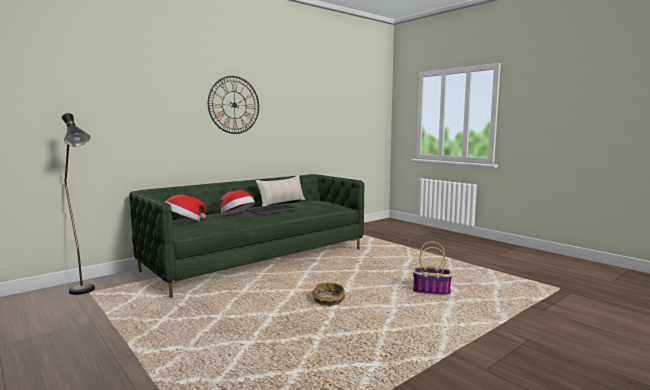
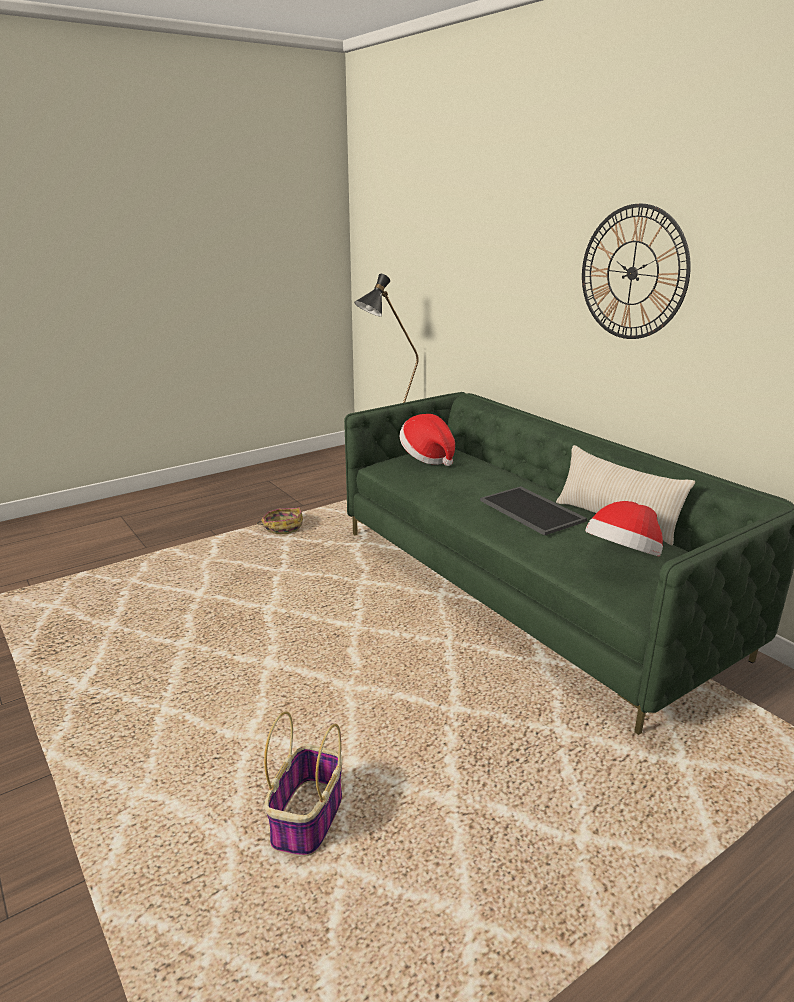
camera: 95 degrees right, 15 degrees up
hat [220,190,255,215] -> hat moved to [585,501,663,556]
basket [312,283,346,306] -> basket moved to [257,508,303,534]

